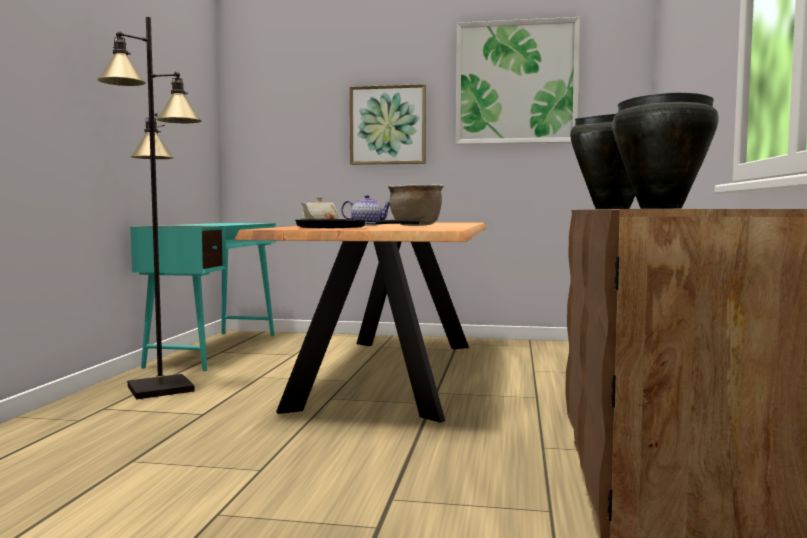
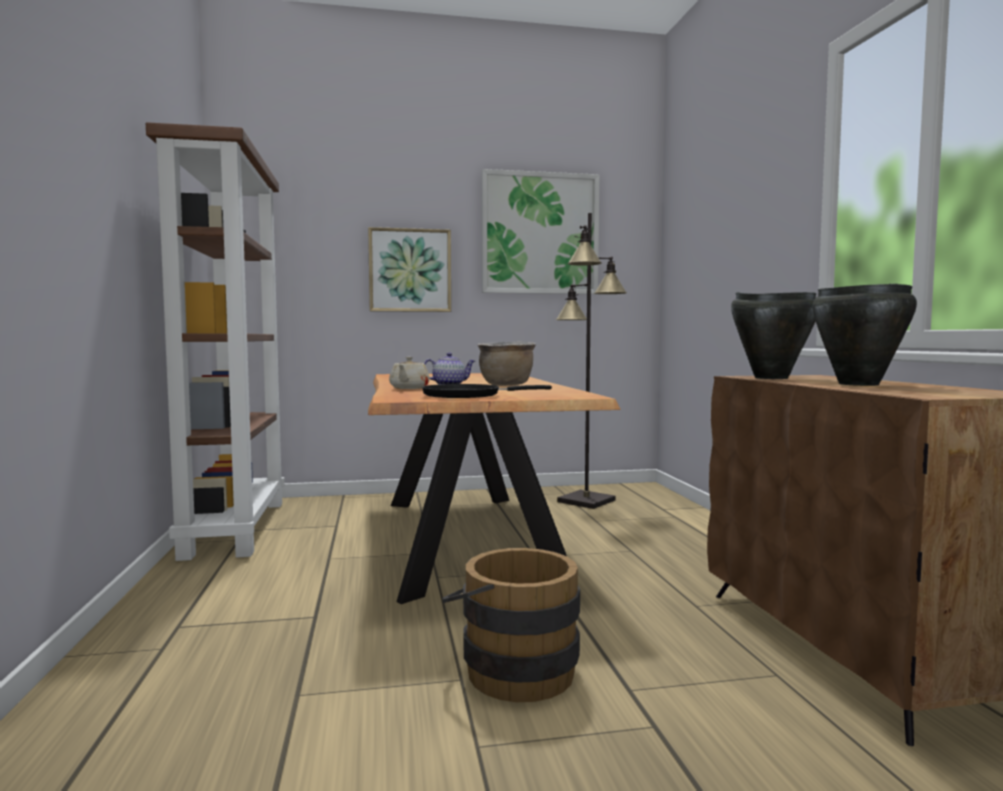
camera: 20 degrees left, 0 degrees up
black floor lamp [97,17,202,399] -> black floor lamp moved to [556,213,627,509]
turquoise desk [130,223,276,371] -> brown bookcase [146,122,285,561]
none -> brown bucket [442,548,580,702]

